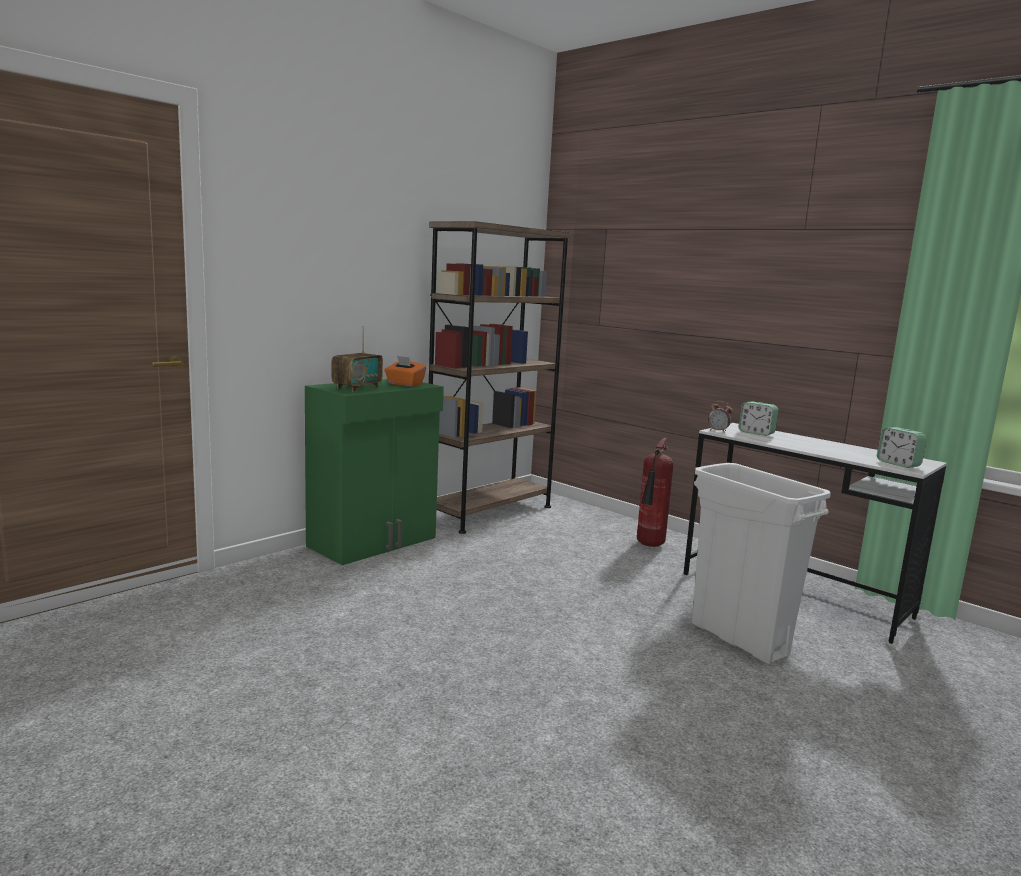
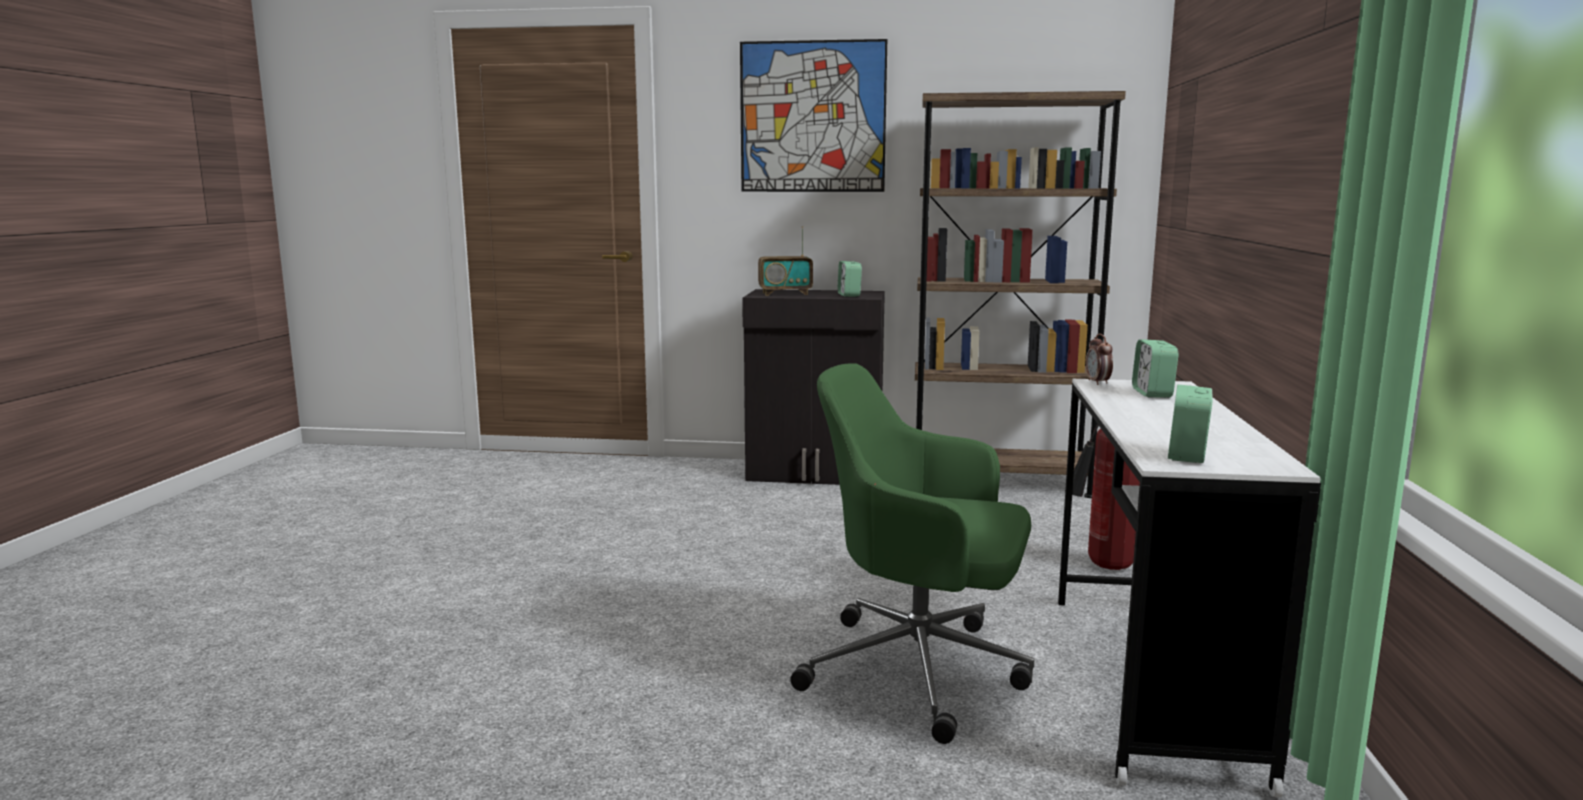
camera: 55 degrees right, 0 degrees up
green cabinet [305,379,444,565] -> black cabinet [742,289,885,485]
orange tissue box [384,356,426,387] -> alarm clock [838,261,862,297]
white trash can [692,463,831,664] -> green office chair [790,363,1034,744]
none -> picture [740,39,887,192]

